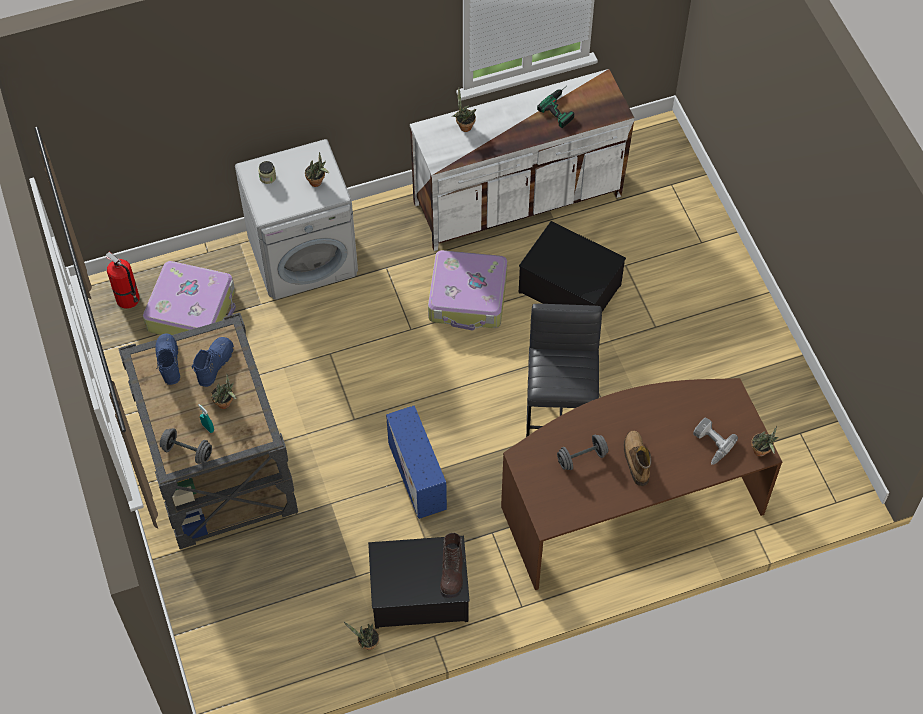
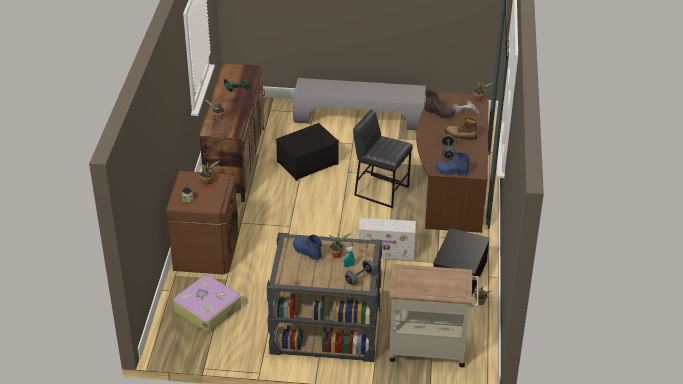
camera: 65 degrees left, 20 degrees down
fire extinguisher [105,251,140,309] -> none
blue boot [155,333,180,385] -> blue boot moved to [435,152,470,175]
white washing machine [235,139,358,300] -> brown washing machine [166,171,239,275]
blue storage box [386,405,447,519] -> white storage box [359,218,416,261]
white cabinet [410,69,634,251] -> brown cabinet [199,63,265,202]
suitcase [428,250,507,330] -> none
brown boot [440,533,465,598] -> brown boot moved to [424,92,454,119]
none -> grey bench [293,78,426,130]
none -> beige cart [389,264,480,367]

